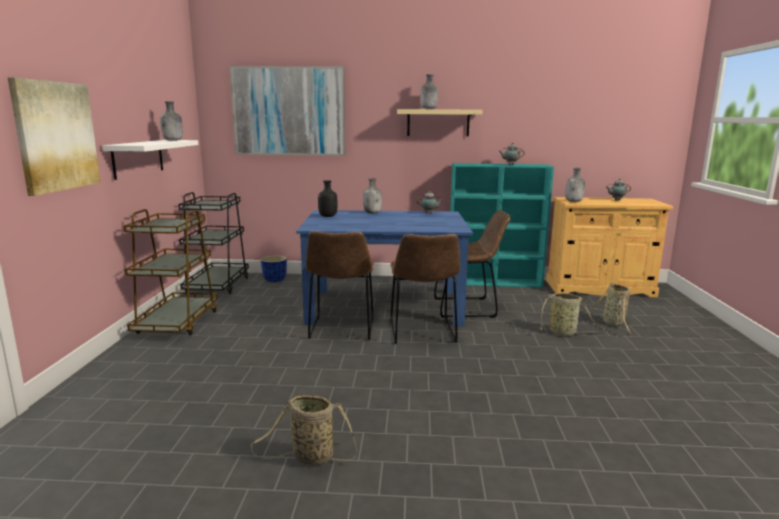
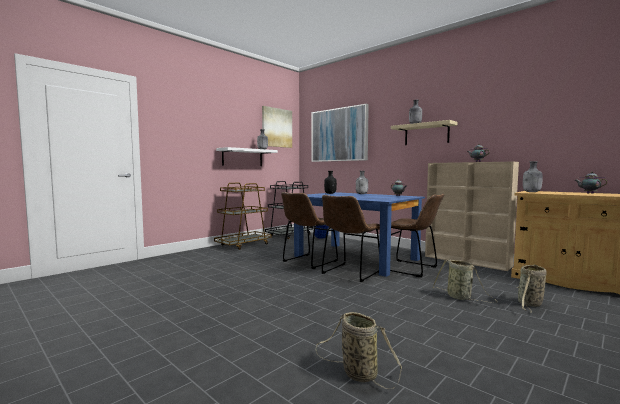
camera: 40 degrees right, 10 degrees down
picture [8,78,101,196] -> picture moved to [262,106,292,148]
basket [251,395,357,466] -> basket moved to [316,312,402,389]
turquoise bookcase [450,163,554,288] -> beige bookcase [425,162,519,271]

